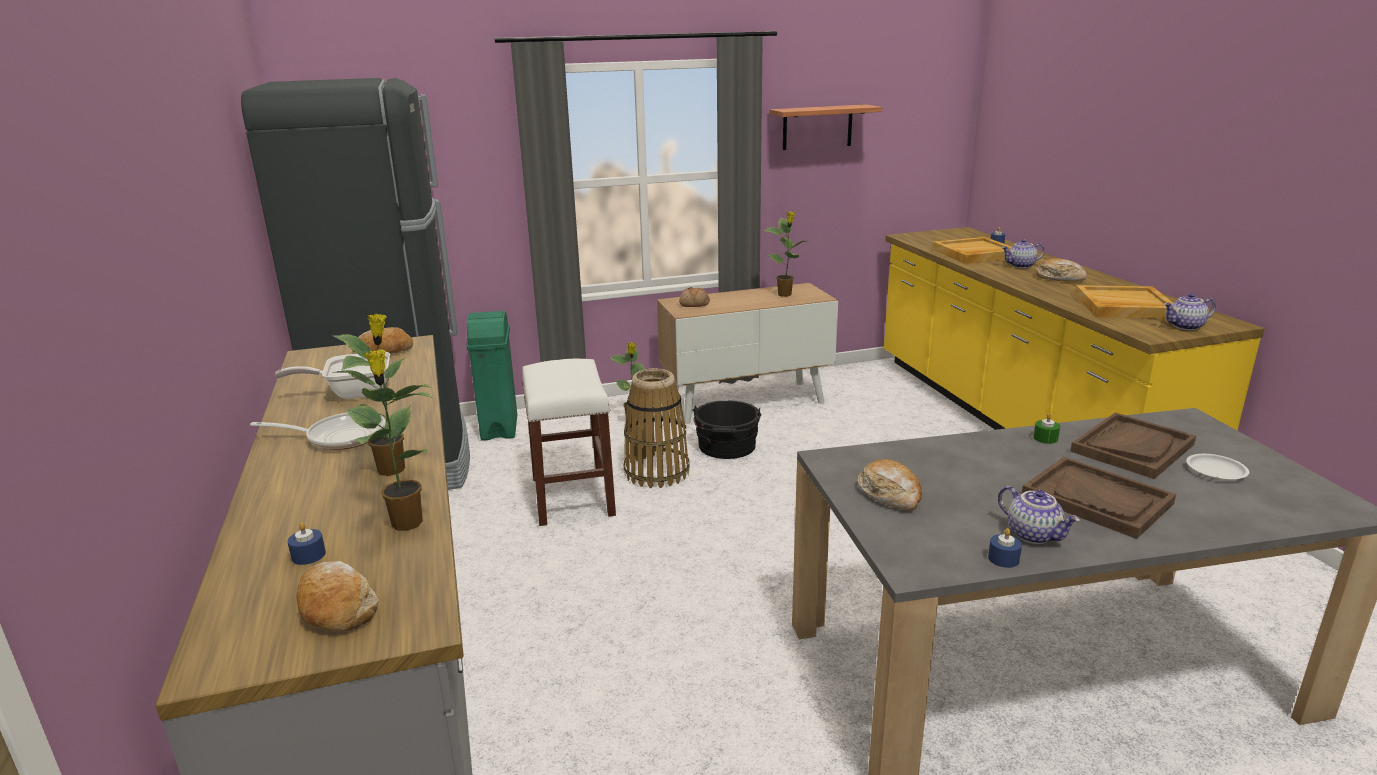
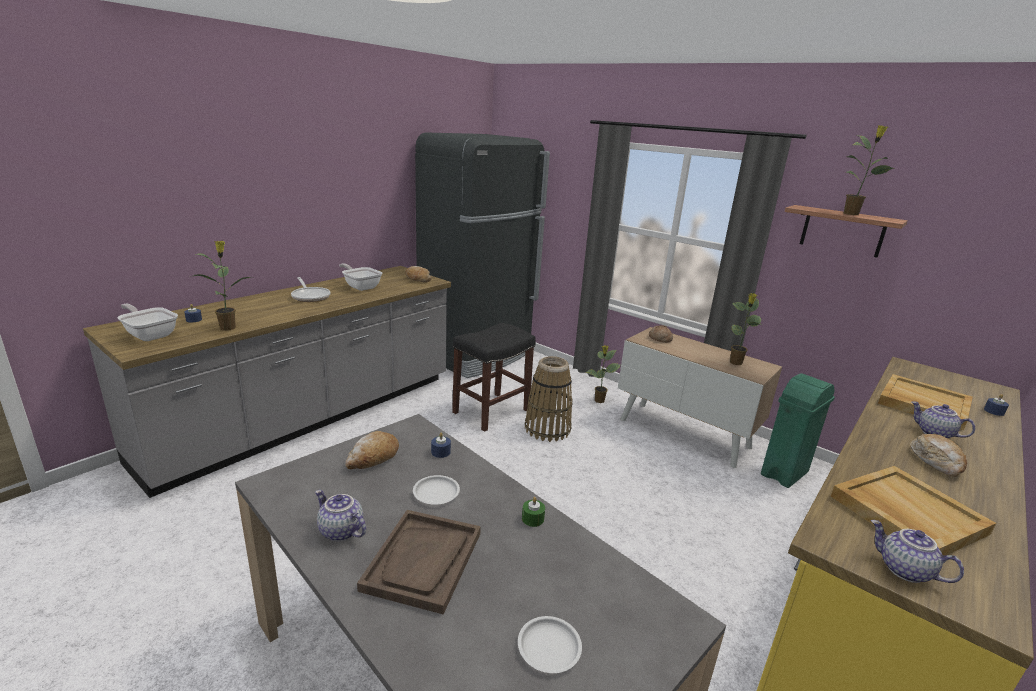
camera: 55 degrees right, 0 degrees up
bread [296,561,378,632] -> frying pan [117,304,178,341]
potted plant [332,313,430,476] -> potted plant moved to [844,125,895,215]
green trash can [466,311,517,441] -> green trash can moved to [761,373,835,488]
white stool [522,359,616,526] -> black stool [452,323,536,432]
black bucket [692,400,761,459] -> none
blue candle [988,528,1022,568] -> blue candle moved to [431,432,451,458]
teapot [998,486,1080,544] -> teapot turned 105 degrees clockwise [315,490,366,541]
brown tray [1070,413,1196,479] -> none
none -> white plate [413,475,460,505]

